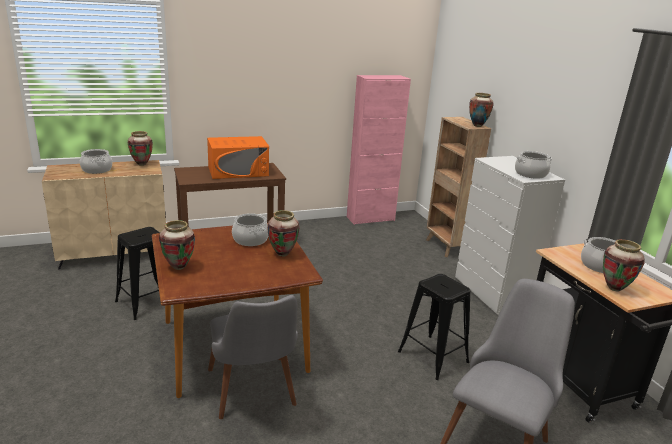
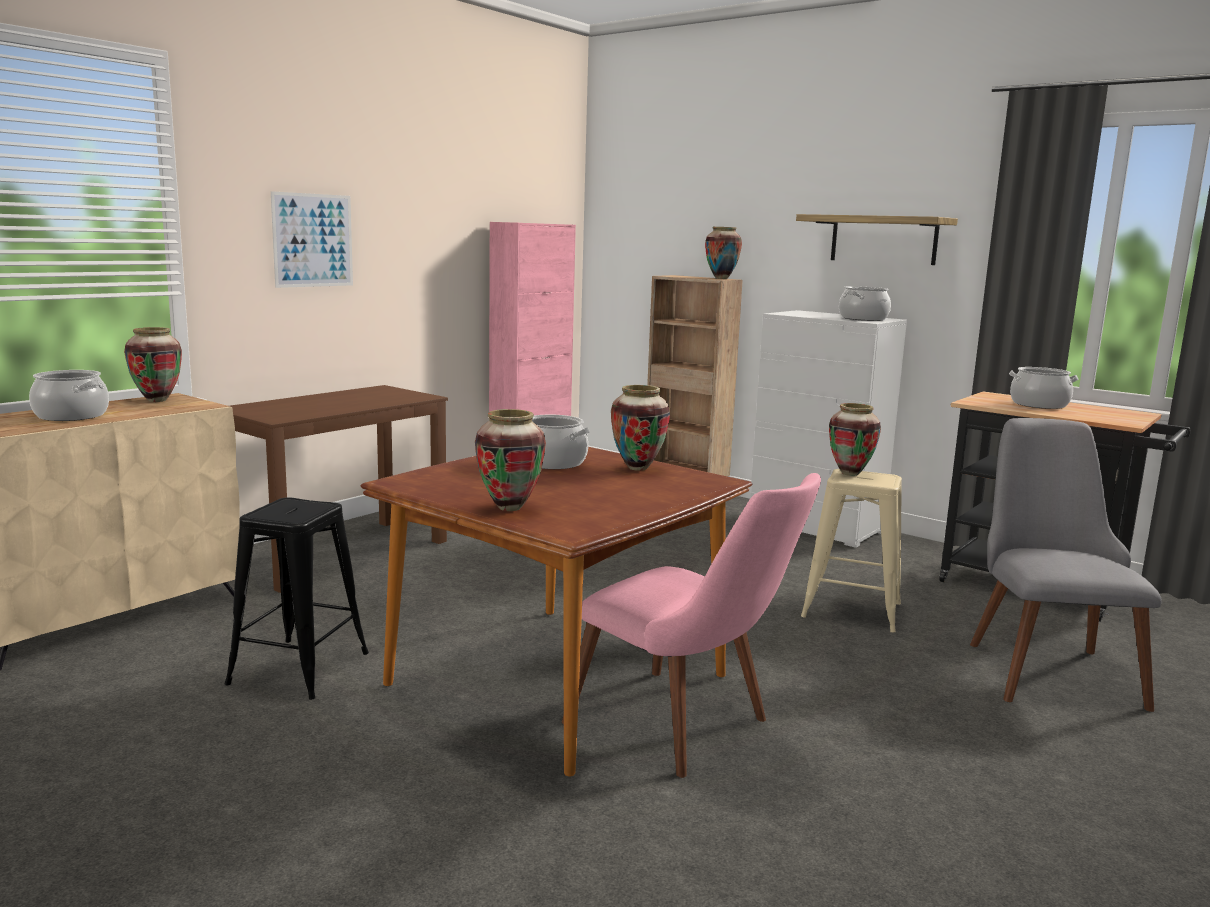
camera: 30 degrees left, 10 degrees down
orange microwave [207,136,269,179] -> none
grey chair [208,295,298,419] -> pink chair [562,473,821,778]
black stool [398,274,471,380] -> beige stool [801,469,902,632]
vase [603,239,645,292] -> vase moved to [829,403,881,476]
none -> picture [271,191,353,288]
none -> shelf [796,214,958,265]

